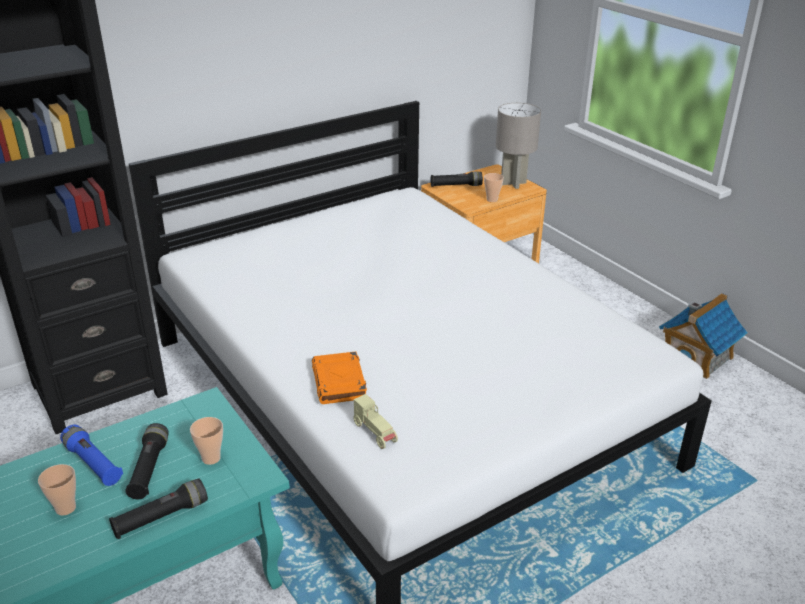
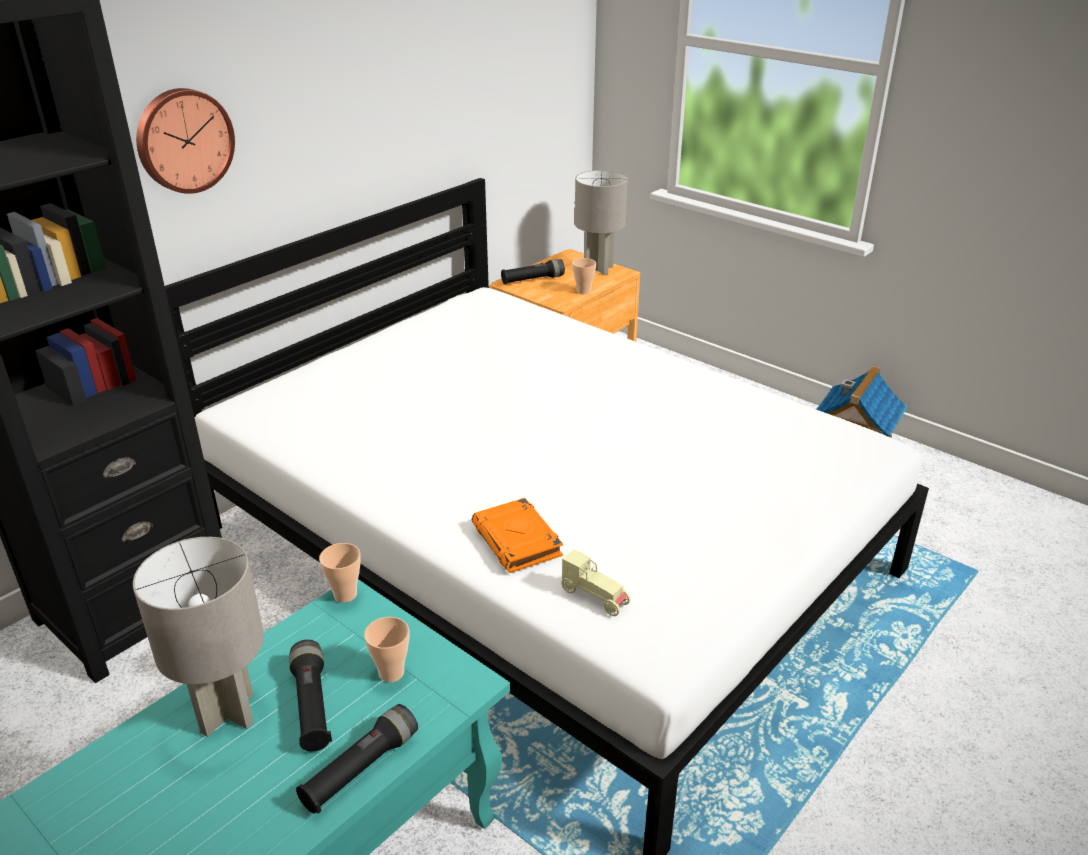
camera: 15 degrees left, 0 degrees up
cup [38,464,76,516] -> cup moved to [319,543,361,603]
blue flashlight [60,425,123,486] -> grey table lamp [133,537,264,737]
none -> wall clock [136,88,235,194]

